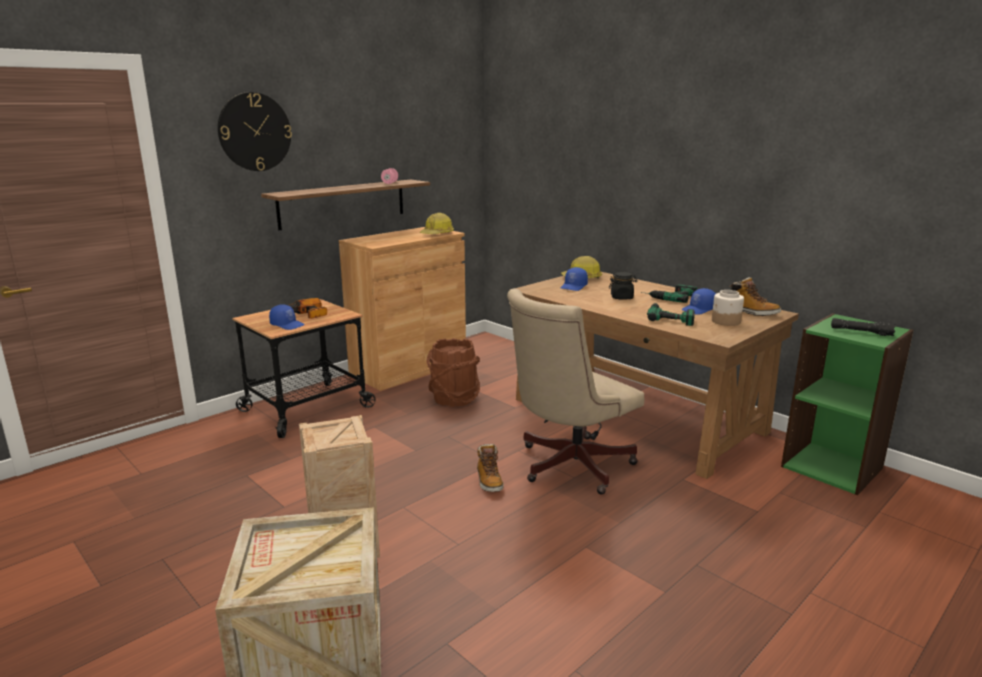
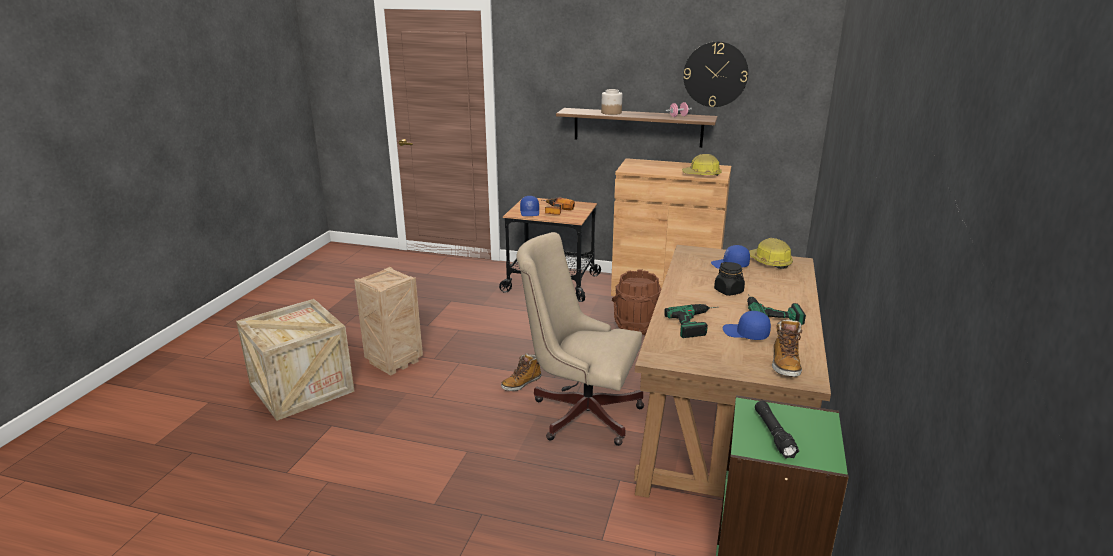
camera: 60 degrees right, 5 degrees up
wall clock [218,92,292,171] -> wall clock moved to [683,41,748,107]
jar [712,290,744,326] -> jar moved to [601,89,622,115]

